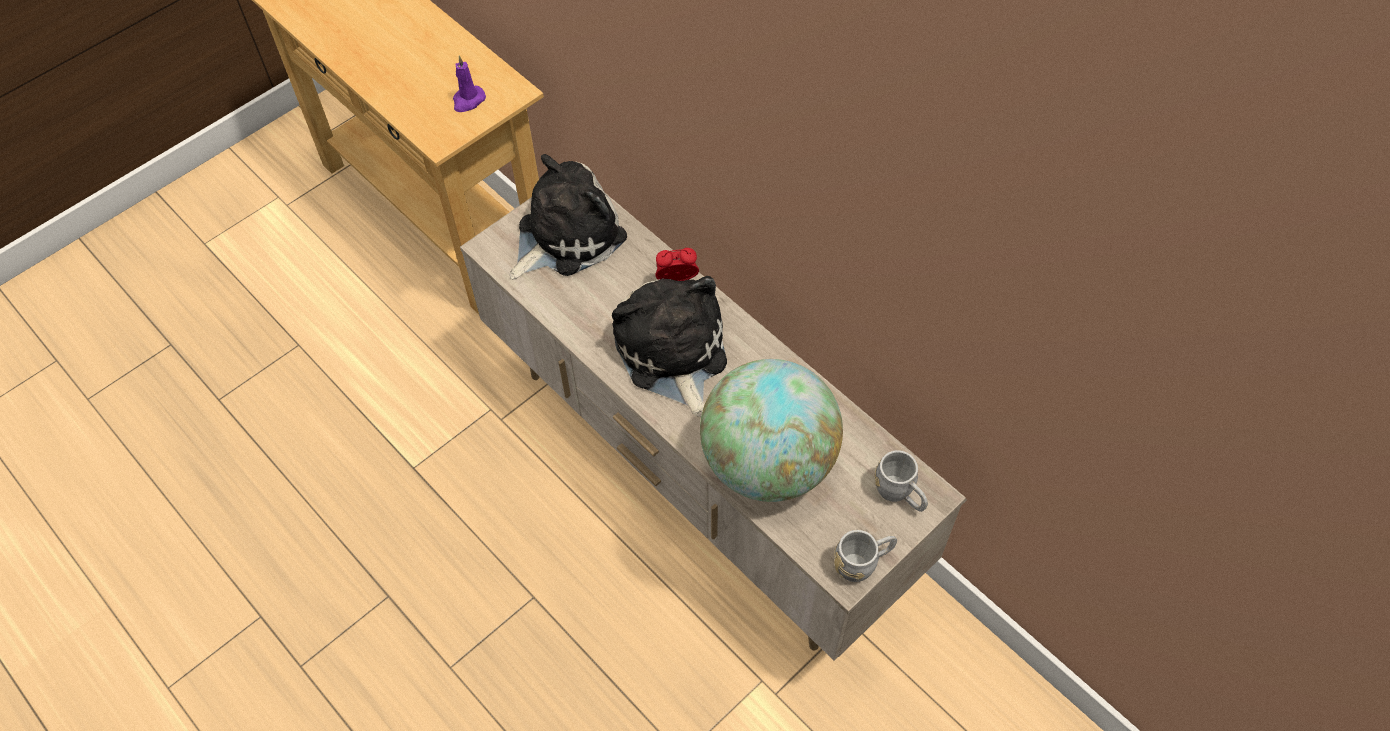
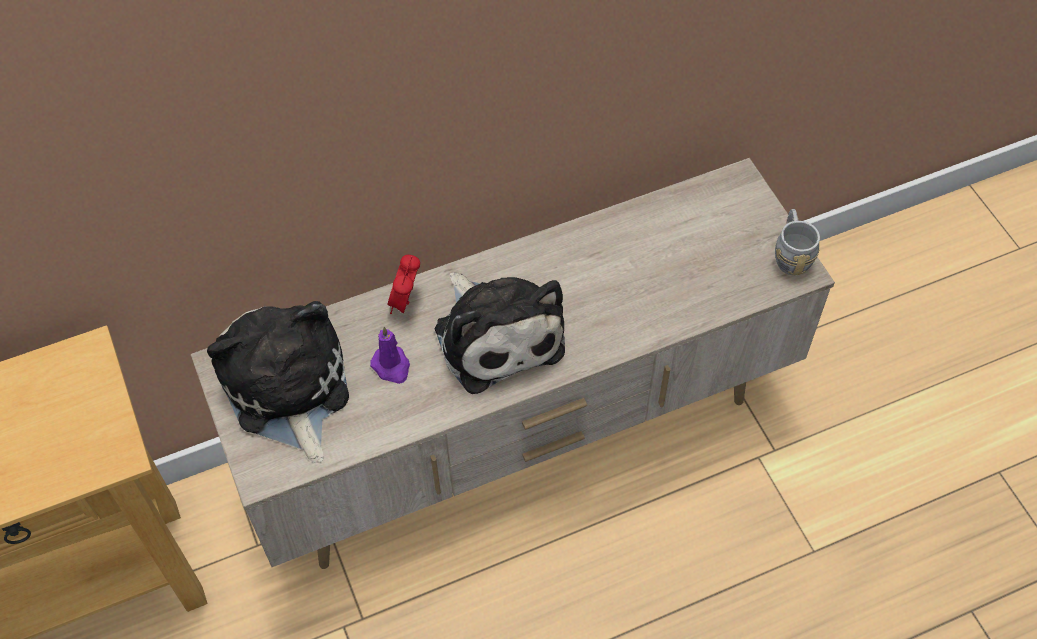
camera: 70 degrees left, 0 degrees up
purple candle [453,56,486,112] -> purple candle moved to [370,327,410,384]
plush toy [612,276,727,417] -> plush toy turned 120 degrees counterclockwise [435,273,565,394]
globe [700,359,843,502] -> none
grey mug [874,450,928,512] -> none

